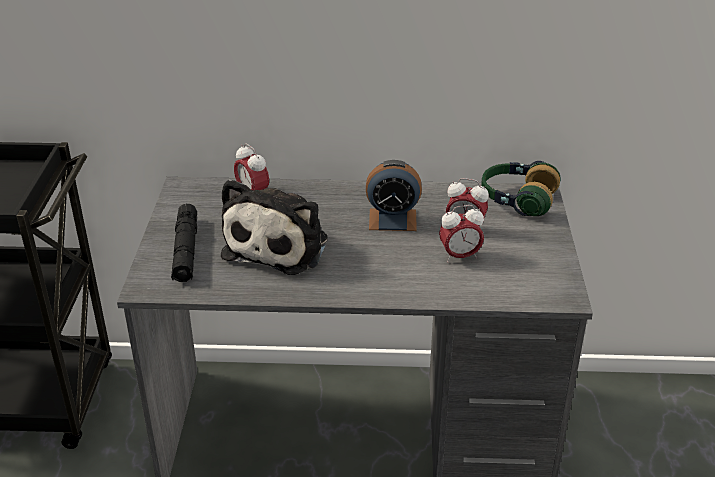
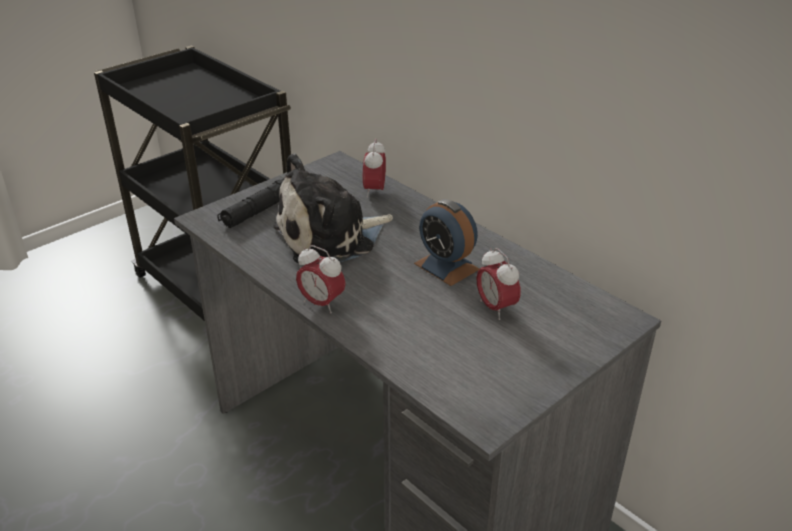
camera: 45 degrees right, 0 degrees up
alarm clock [439,205,484,263] -> alarm clock moved to [296,245,346,313]
headphones [481,161,561,216] -> none

